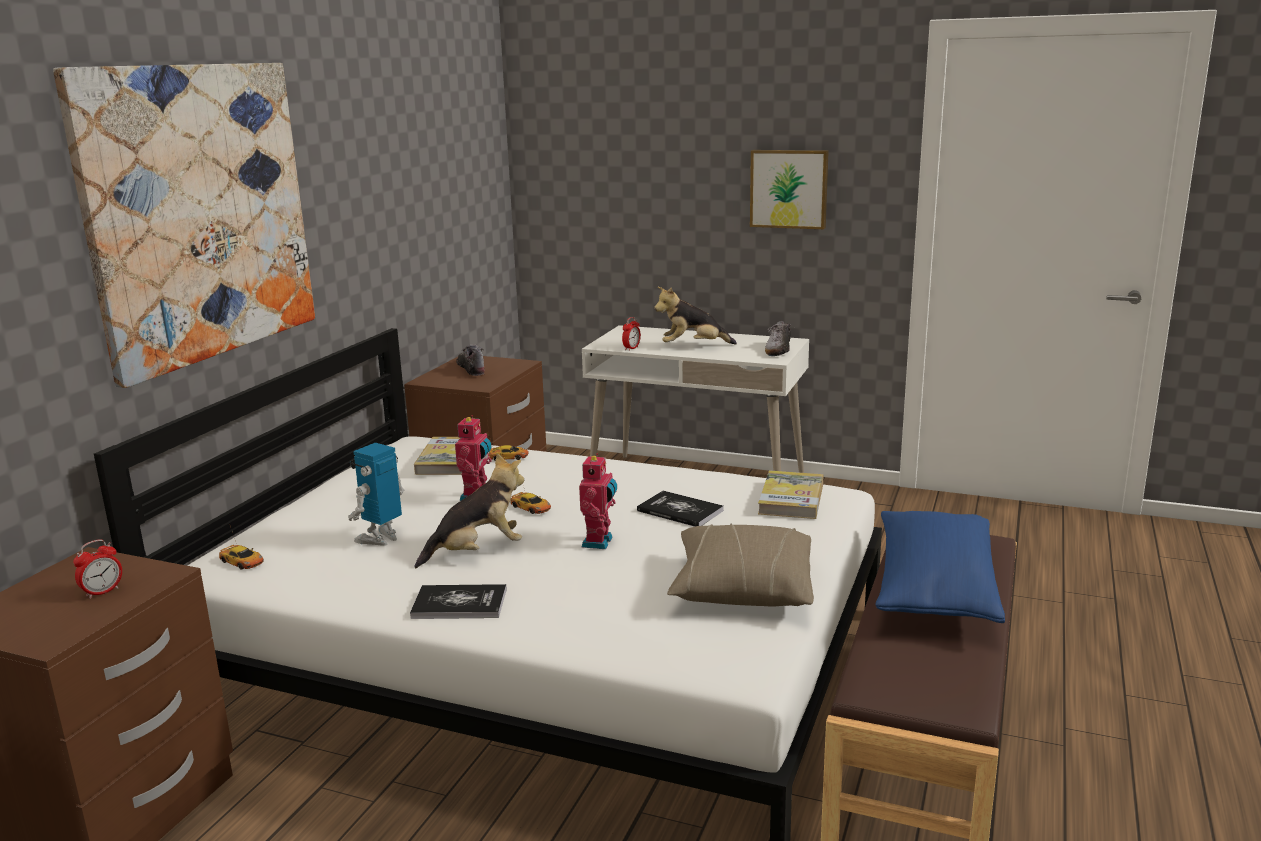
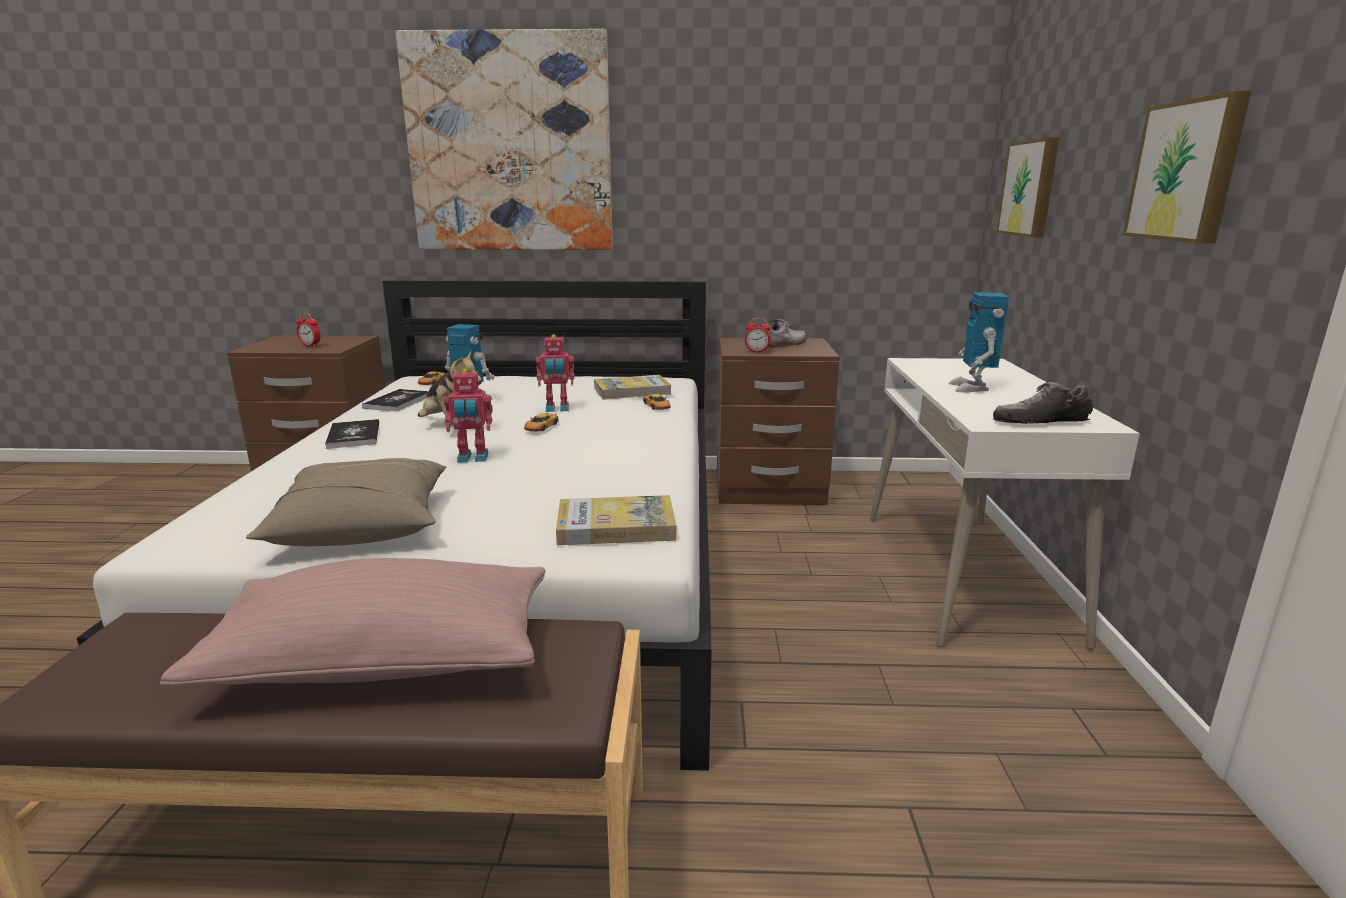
camera: 70 degrees right, 0 degrees up
alarm clock [622,317,641,351] -> alarm clock moved to [745,318,771,353]
book [637,491,724,527] -> book moved to [362,389,428,412]
plush toy [654,287,737,344] -> toy robot [948,292,1009,392]
blue pillow [875,511,1005,623] -> pink pillow [160,558,545,687]
none -> picture [997,137,1060,237]

